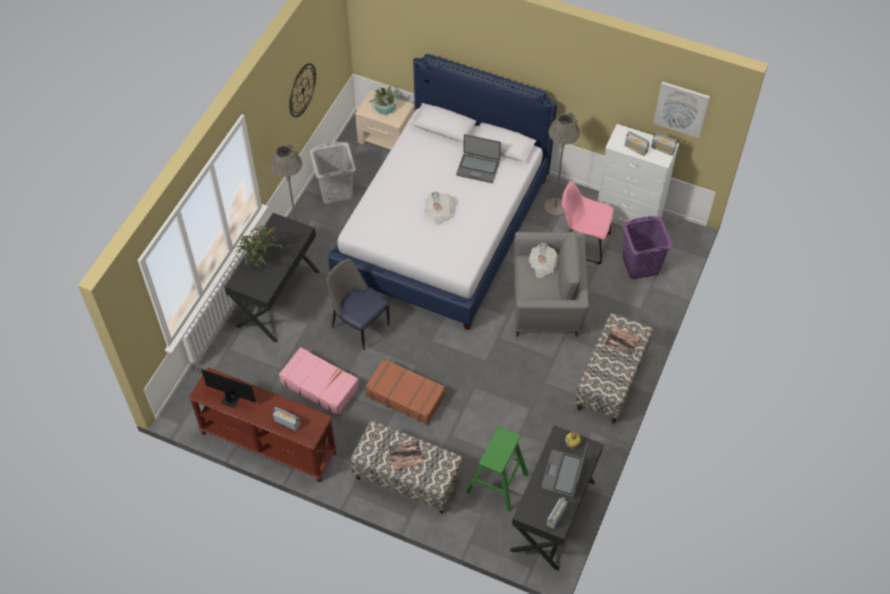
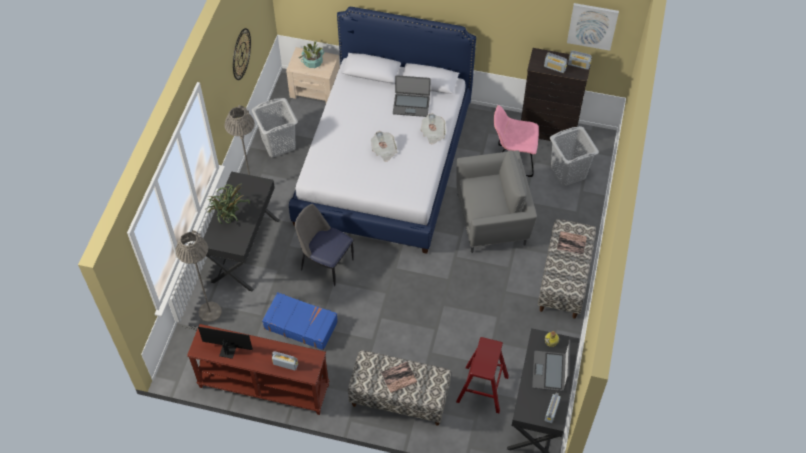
camera: 10 degrees left, 0 degrees up
pink suitcase [278,347,359,416] -> blue suitcase [262,292,338,351]
brown suitcase [365,358,446,425] -> none
green stool [466,426,528,512] -> red stool [456,337,509,413]
newspaper [529,243,557,278] -> newspaper moved to [420,113,446,144]
grey floor lamp [544,112,580,216] -> grey floor lamp moved to [175,230,222,322]
white dresser [598,124,679,226] -> black dresser [521,48,592,141]
purple laundry basket [622,216,673,279] -> grey laundry basket [550,126,599,186]

